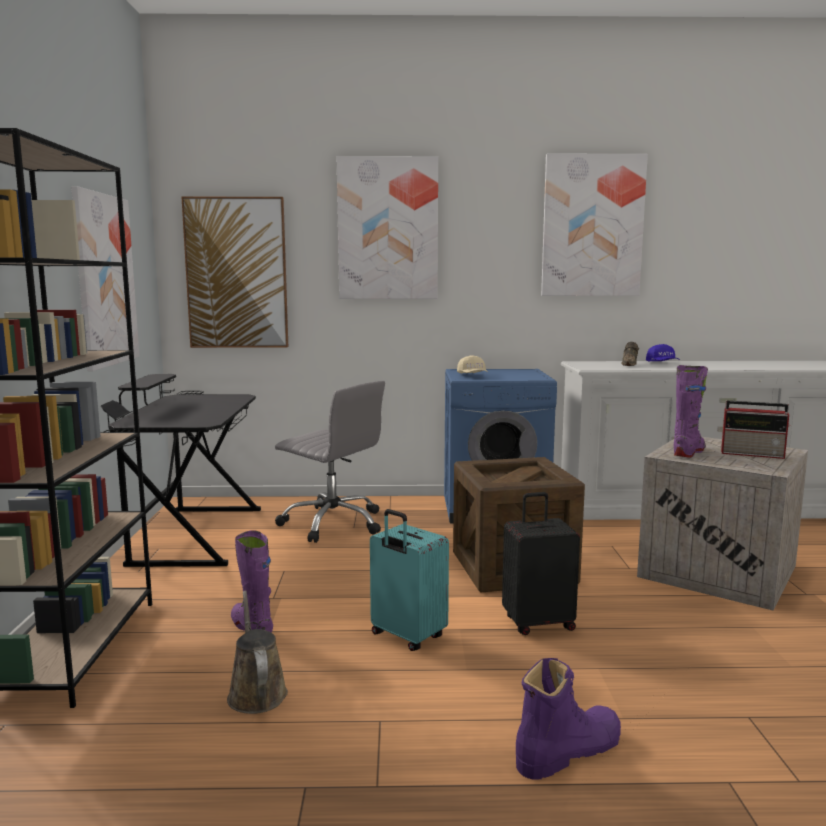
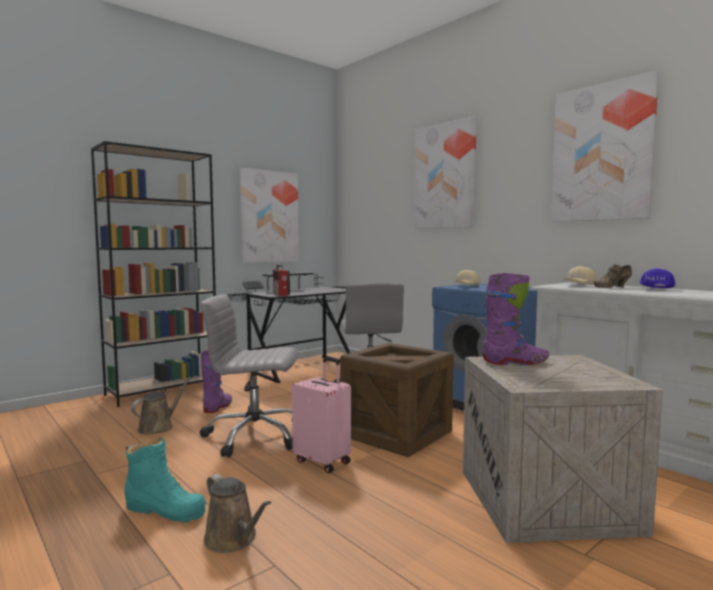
camera: 50 degrees right, 5 degrees down
picture [181,197,288,348] -> none
turquoise suitcase [370,509,449,651] -> grey office chair [200,294,298,457]
black suitcase [502,492,580,635] -> pink suitcase [292,357,351,473]
purple boot [516,658,621,780] -> turquoise boot [125,437,206,523]
radio [721,401,791,459] -> radio moved to [273,265,290,296]
none -> brown watering can [204,474,271,553]
none -> beige cap [562,266,597,285]

